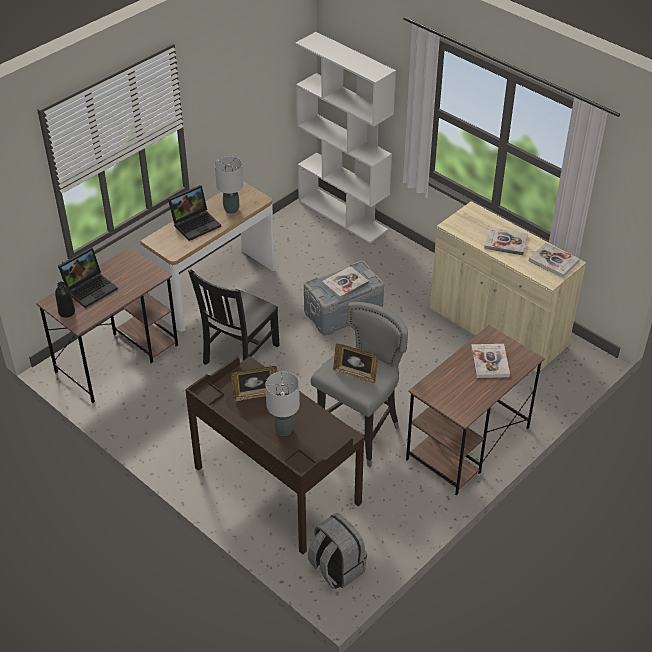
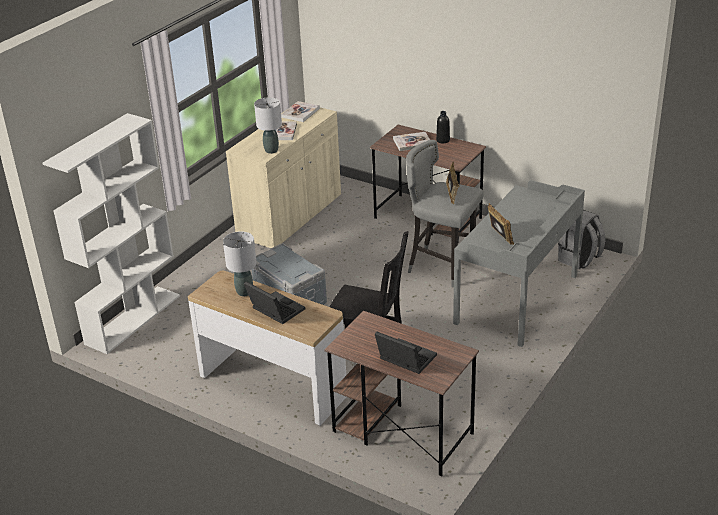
camera: 100 degrees left, 10 degrees down
black bottle [55,282,75,318] -> black bottle moved to [436,111,450,143]
brown desk [185,356,364,554] -> grey desk [453,180,585,347]
grey table lamp [265,372,300,436] -> grey table lamp moved to [254,97,282,154]
book [322,266,369,299] -> none

